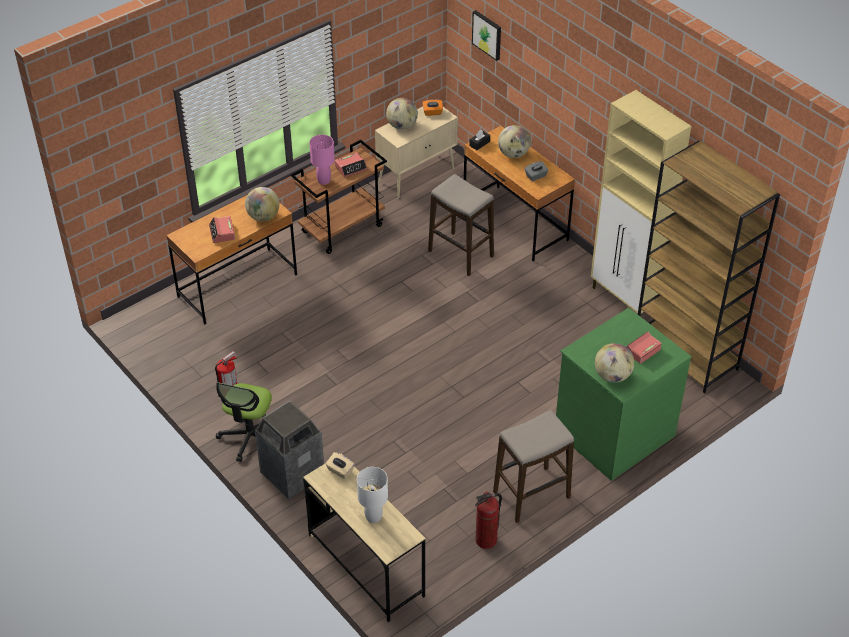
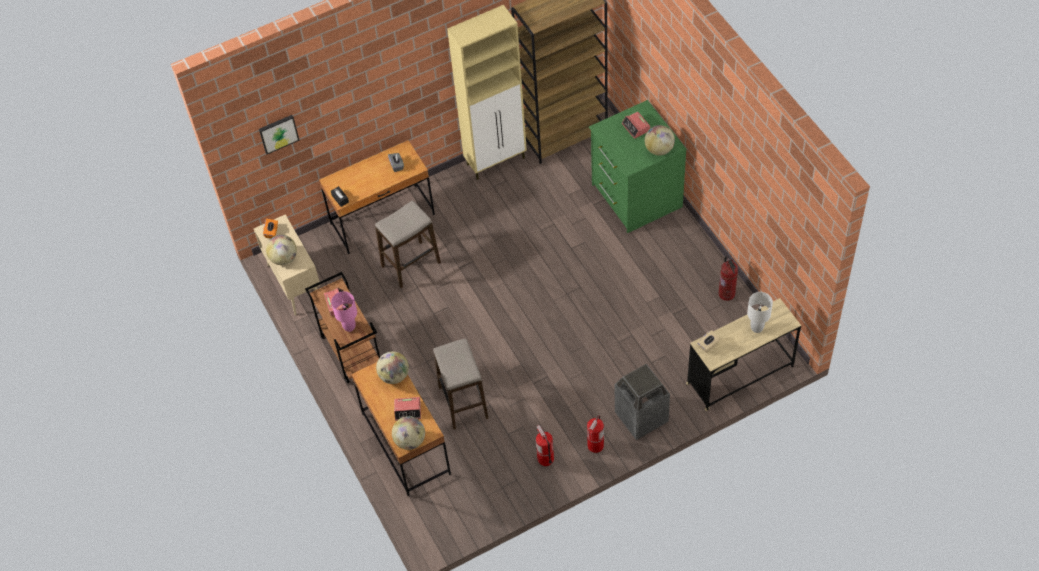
camera: 75 degrees left, 10 degrees up
office chair [216,382,272,462] -> fire extinguisher [587,415,604,453]
stool [493,410,574,523] -> stool moved to [433,339,489,429]
globe [498,125,531,158] -> globe moved to [392,416,425,450]

